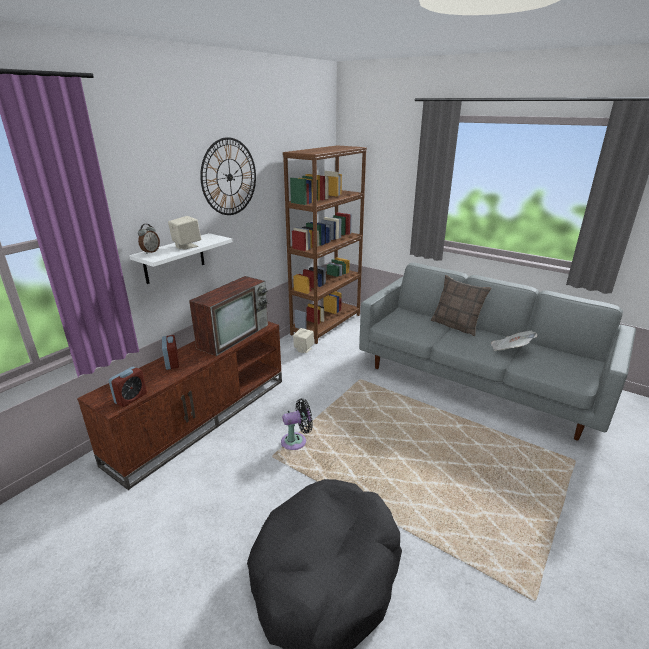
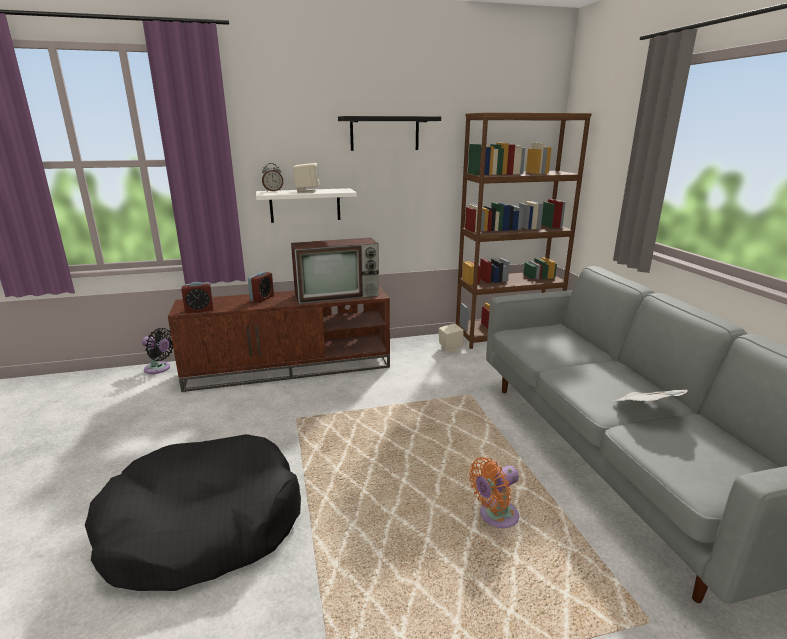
camera: 40 degrees right, 5 degrees down
wall clock [200,137,256,215] -> black shelf [338,116,441,151]
black fan [281,399,313,450] -> black fan moved to [142,328,173,374]
pillow [431,275,491,336] -> none
none -> orange fan [469,457,519,528]

